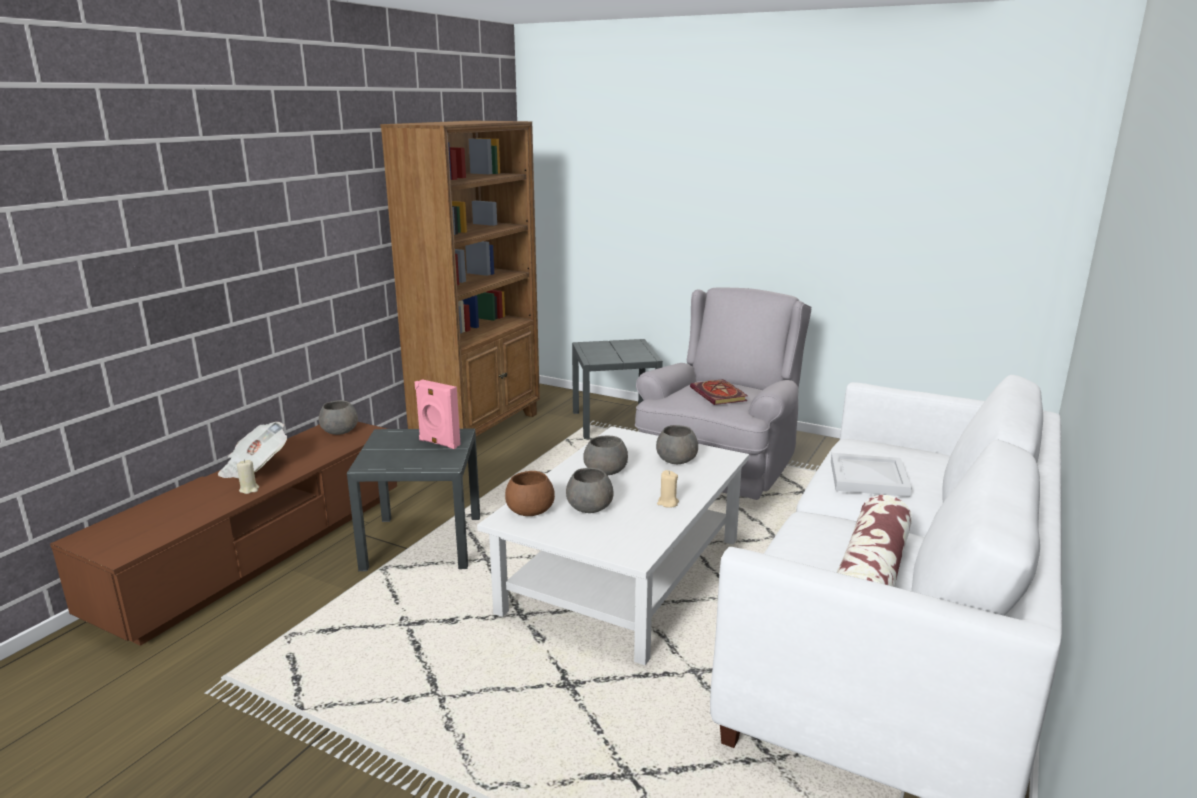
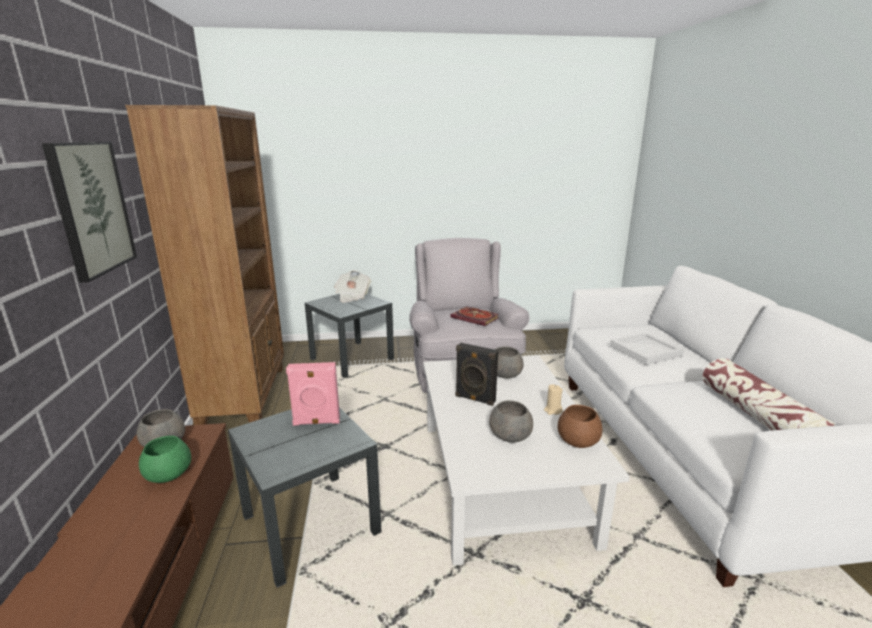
camera: 35 degrees left, 0 degrees up
newspaper [218,422,287,479] -> newspaper moved to [334,271,371,302]
beige candle [237,460,259,494] -> none
brown bowl [505,471,555,516] -> brown bowl moved to [558,405,602,448]
grey bowl [583,436,628,475] -> black speaker [456,343,498,406]
none -> picture [42,142,137,283]
none -> green bowl [139,436,191,483]

